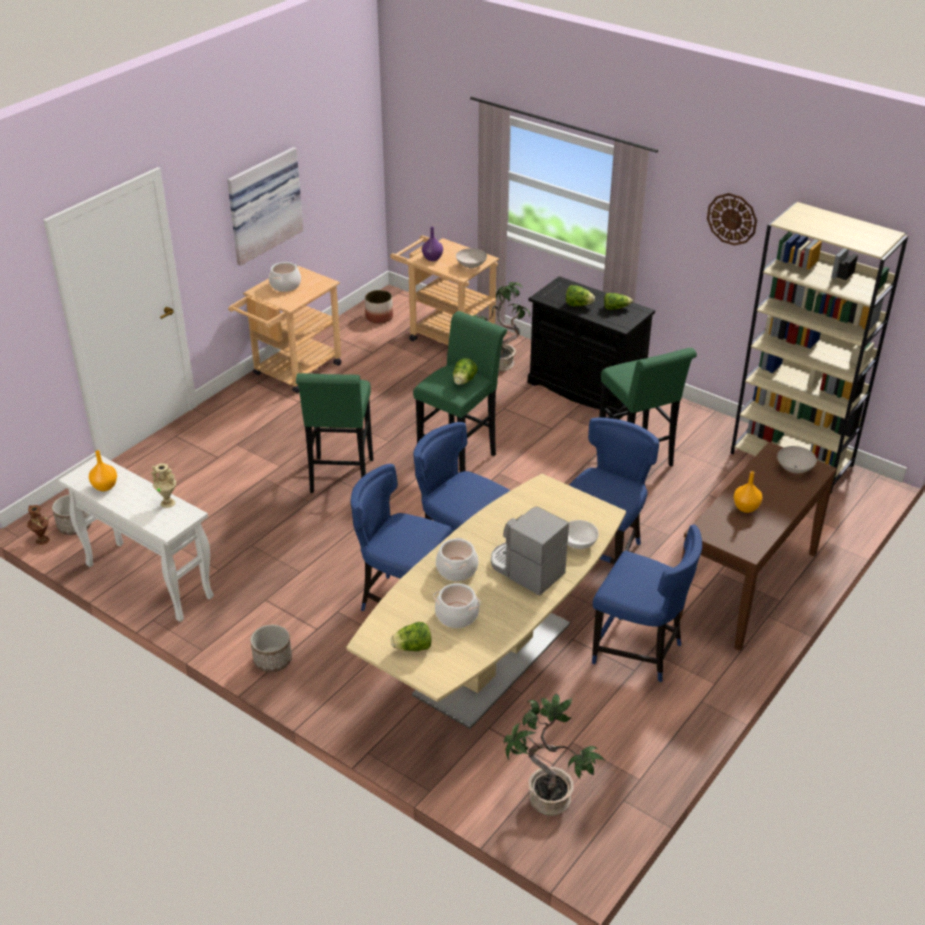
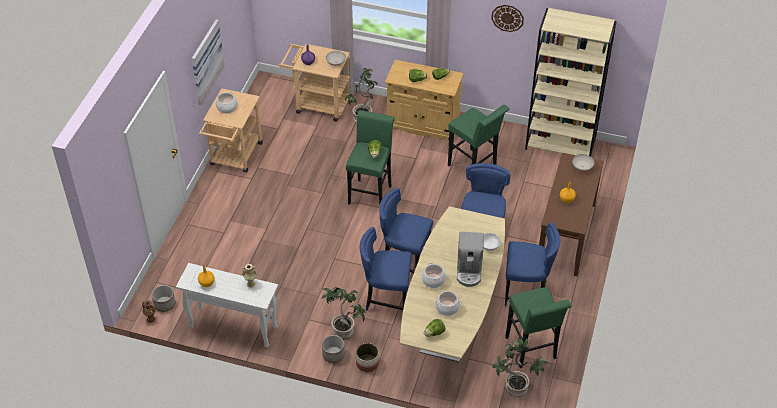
camera: 20 degrees left, 10 degrees up
green stool [296,373,374,493] -> green stool moved to [505,287,571,368]
planter [365,290,393,324] -> planter moved to [356,343,379,372]
coffee machine [491,506,569,596] -> coffee machine turned 105 degrees counterclockwise [457,232,484,287]
black cabinet [527,276,655,420] -> beige cabinet [385,60,464,141]
none -> potted plant [321,287,365,338]

